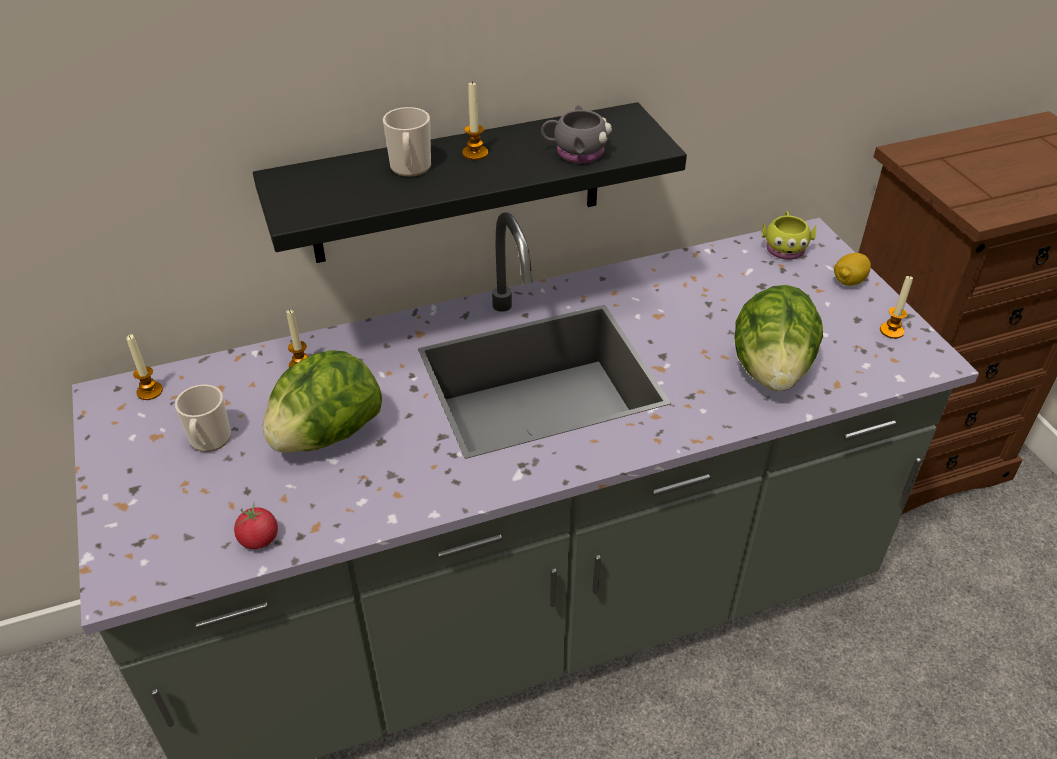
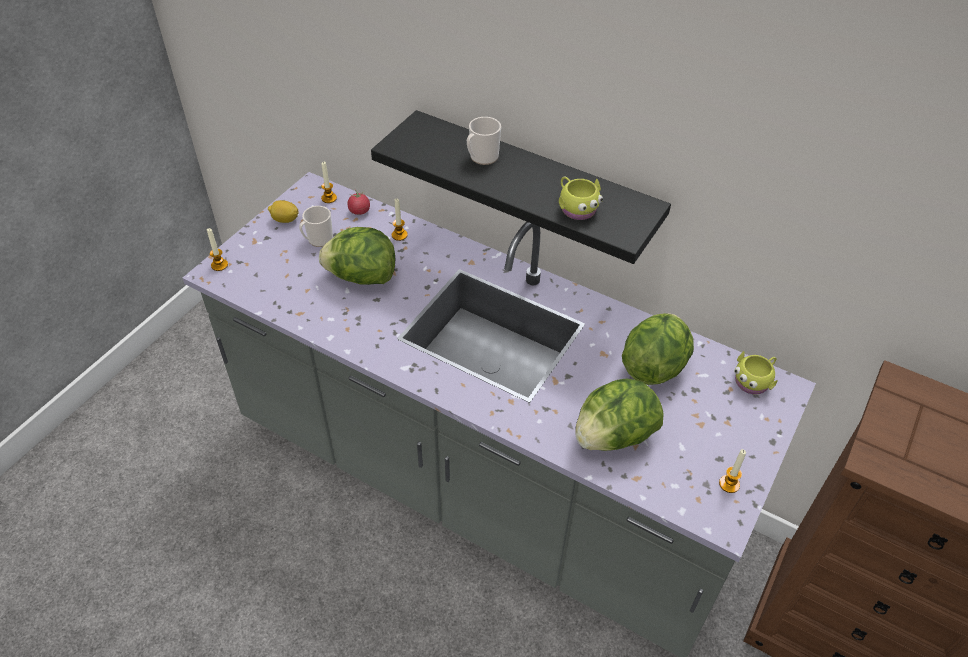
camera: 50 degrees right, 5 degrees up
tomato [234,502,278,549] -> tomato moved to [348,190,370,215]
candle [462,81,488,160] -> candle moved to [207,228,228,271]
grey mug [541,105,612,163] -> yellow mug [559,177,603,220]
lemon [834,253,871,286] -> lemon moved to [268,200,298,223]
none -> lettuce [622,313,694,385]

